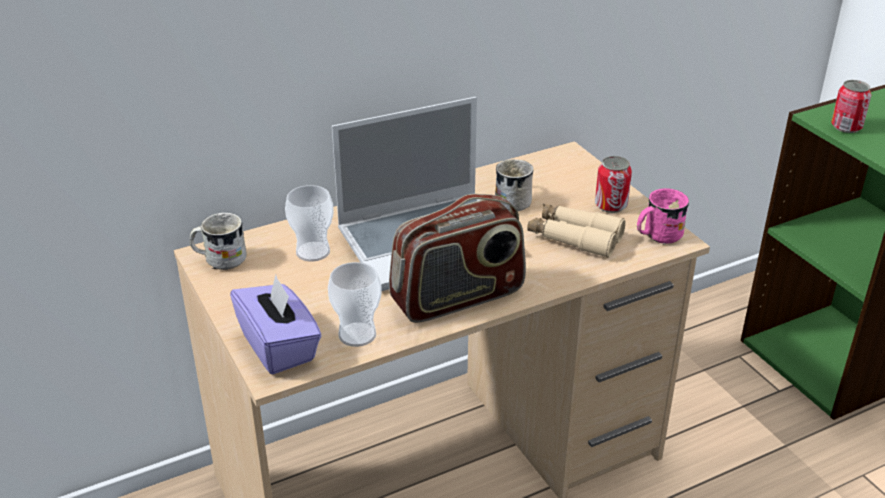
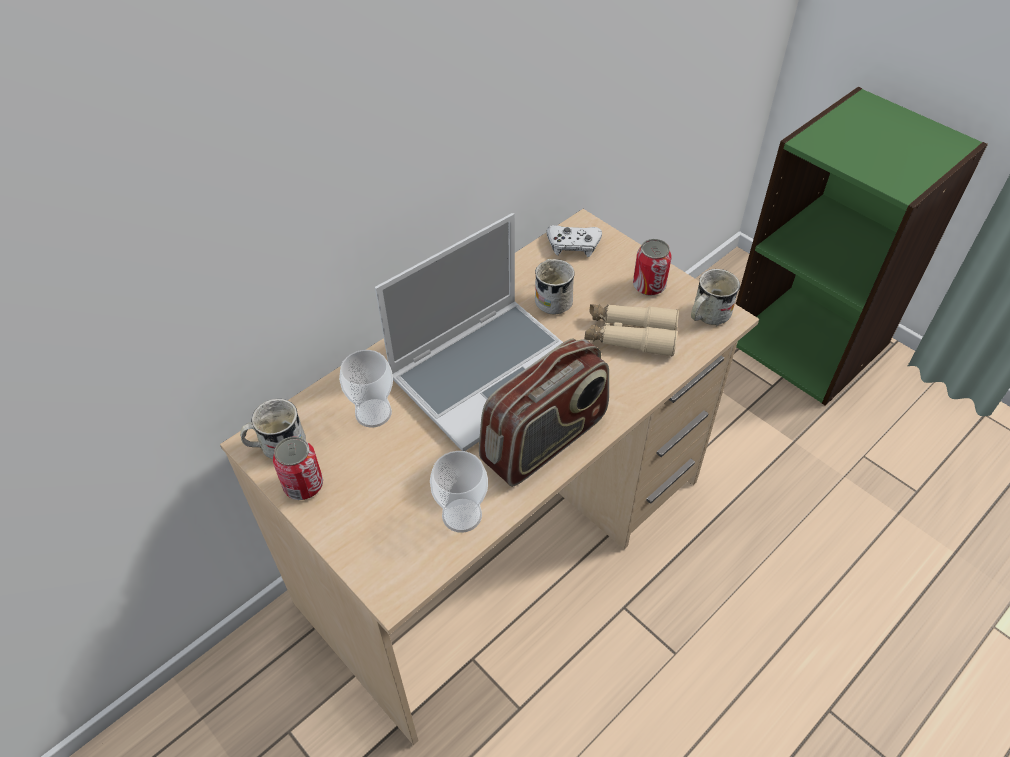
camera: 15 degrees left, 15 degrees up
purple tissue box [230,275,322,374] -> none
pink mug [637,188,689,245] -> white mug [691,269,740,327]
can [831,80,871,133] -> can moved to [273,436,323,500]
none -> white game controller [547,225,602,257]

